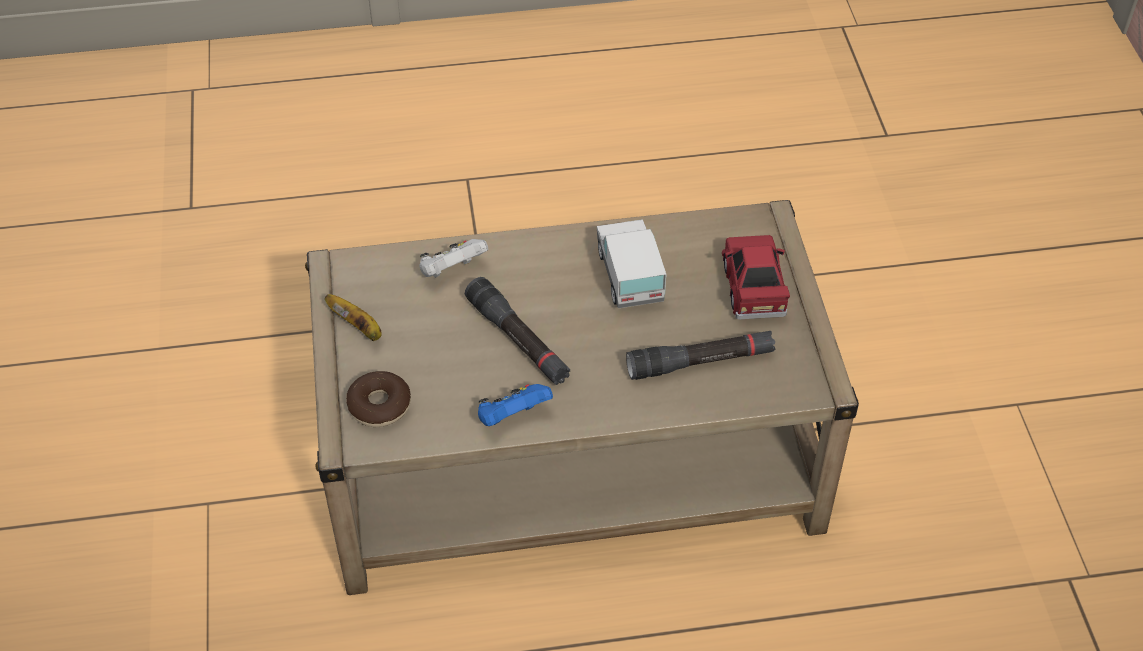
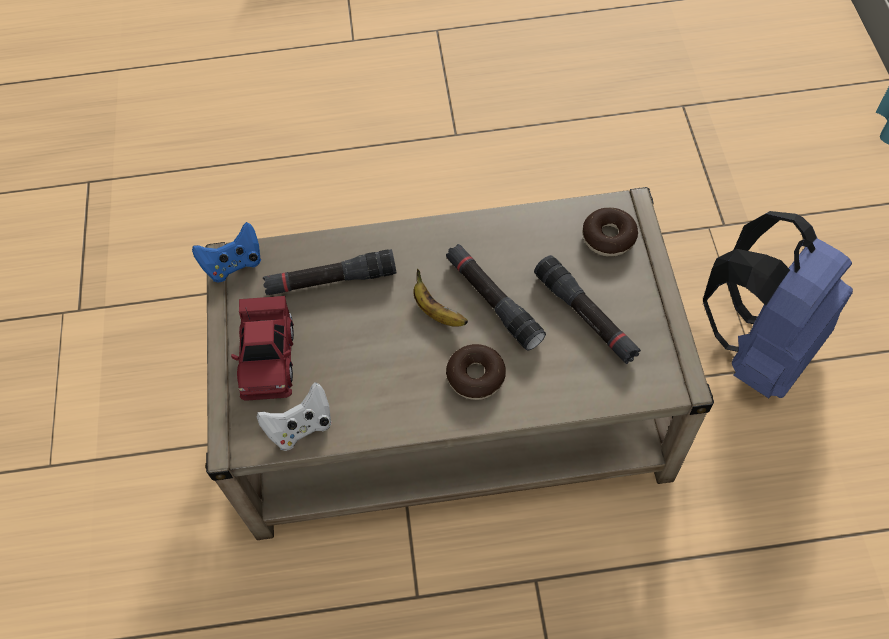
camera: 175 degrees left, 10 degrees up
banana [325,294,382,341] -> banana moved to [413,269,468,327]
white game controller [420,239,488,278] -> white game controller moved to [257,382,332,451]
blue game controller [478,384,553,426] -> blue game controller moved to [192,222,261,282]
toy truck [597,219,667,308] -> none
none -> donut [446,344,506,400]
none -> black flashlight [534,255,641,364]
none -> blue backpack [703,211,853,398]

